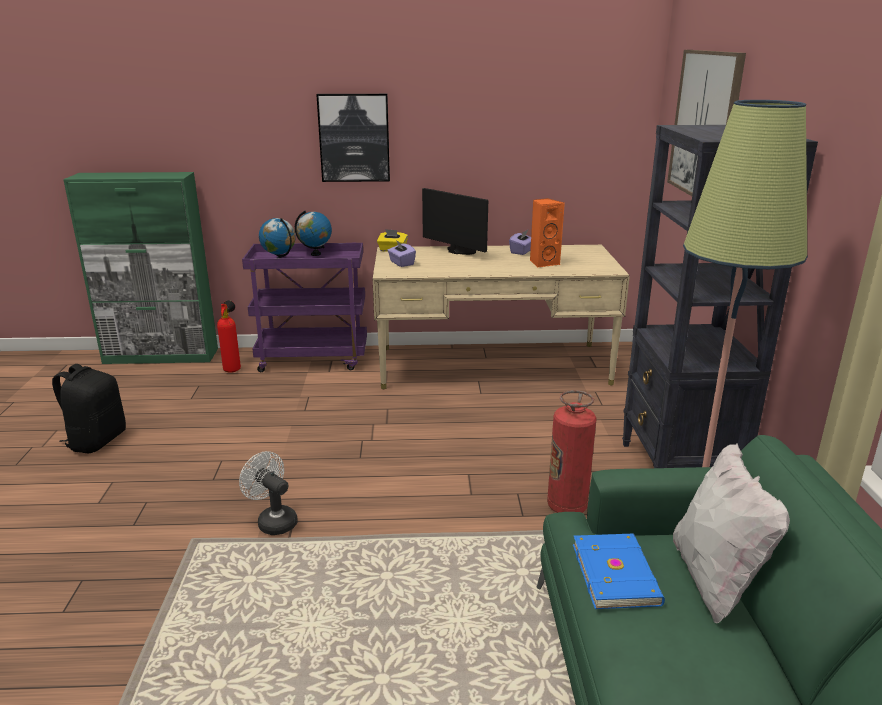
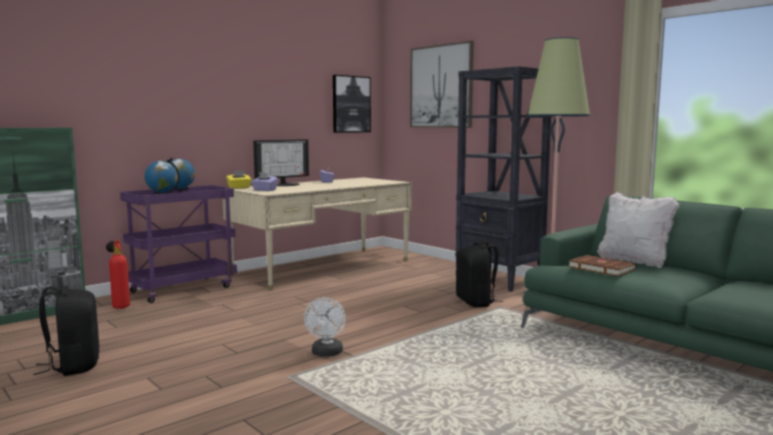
camera: 40 degrees left, 15 degrees down
white fan [239,451,298,535] -> white fan turned 90 degrees counterclockwise [304,297,346,356]
picture [316,94,390,182] -> picture moved to [333,75,371,133]
monitor [422,188,488,255] -> monitor turned 135 degrees clockwise [253,139,309,186]
orange speaker [530,198,565,268] -> none
fire extinguisher [547,390,597,513] -> black backpack [456,241,503,307]
blue book [573,534,665,609] -> brown book [568,255,636,276]

